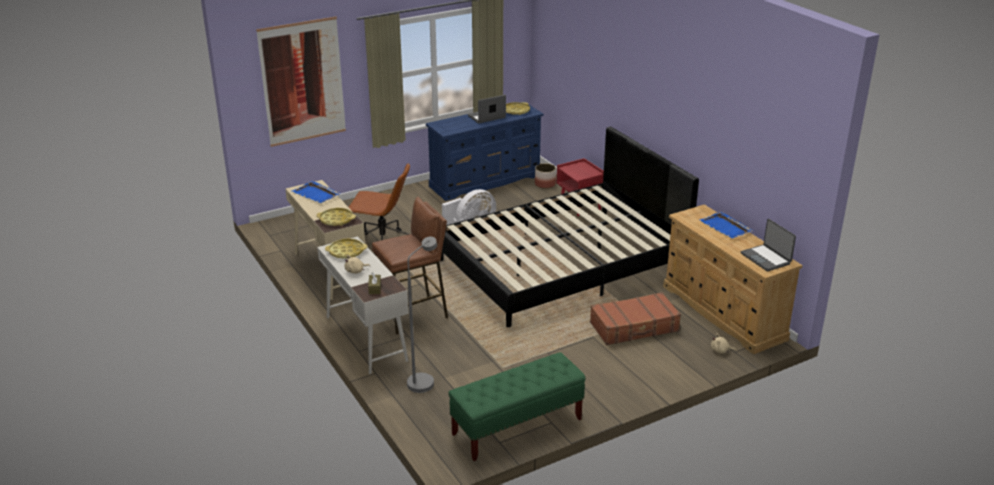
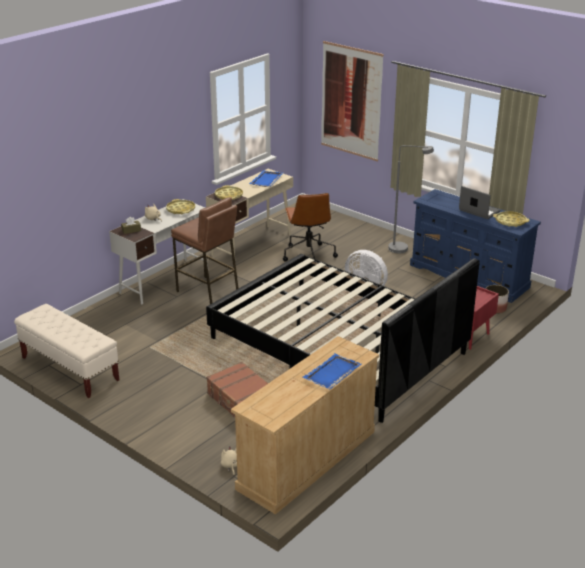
camera: 70 degrees right, 0 degrees up
grey floor lamp [407,237,437,393] -> grey floor lamp moved to [388,145,434,253]
green bench [448,352,586,461] -> beige bench [14,304,119,398]
laptop [741,219,796,272] -> none

